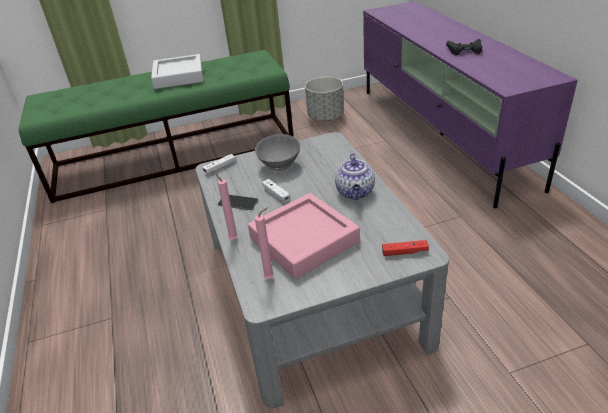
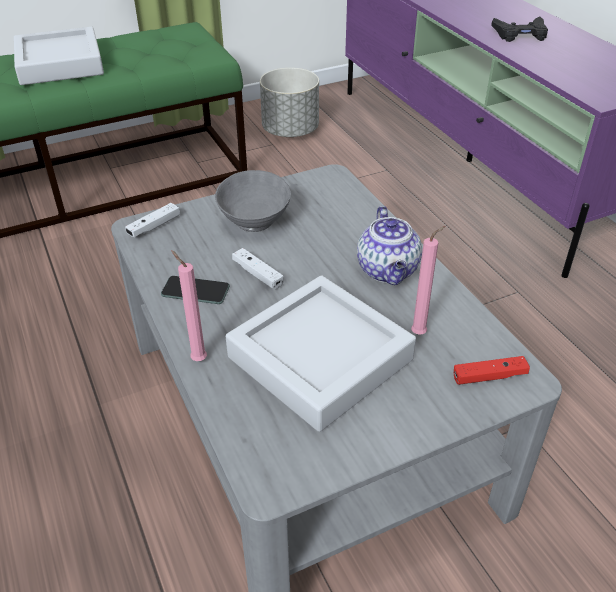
camera: 10 degrees left, 5 degrees up
pink tray [248,193,360,279] -> grey tray [226,275,416,432]
pink candle [255,207,274,279] -> pink candle moved to [411,226,445,335]

